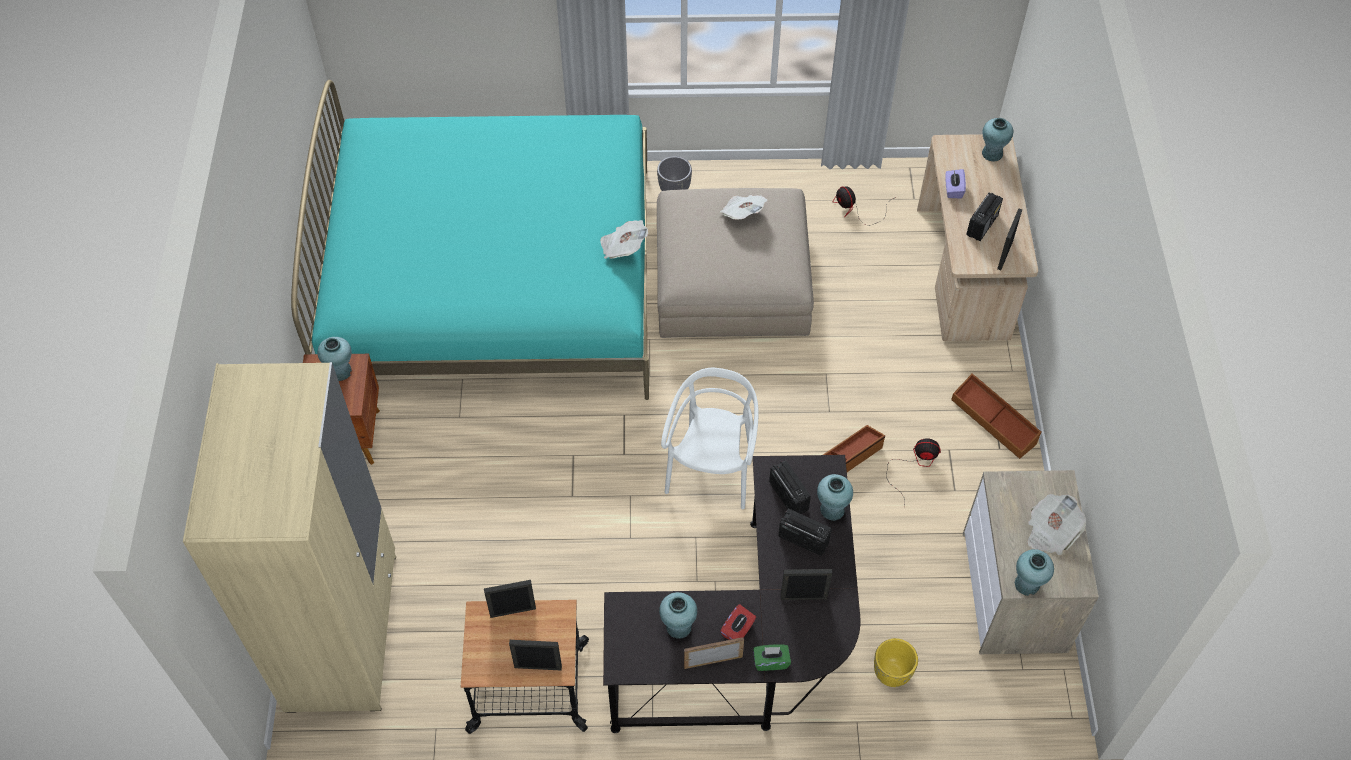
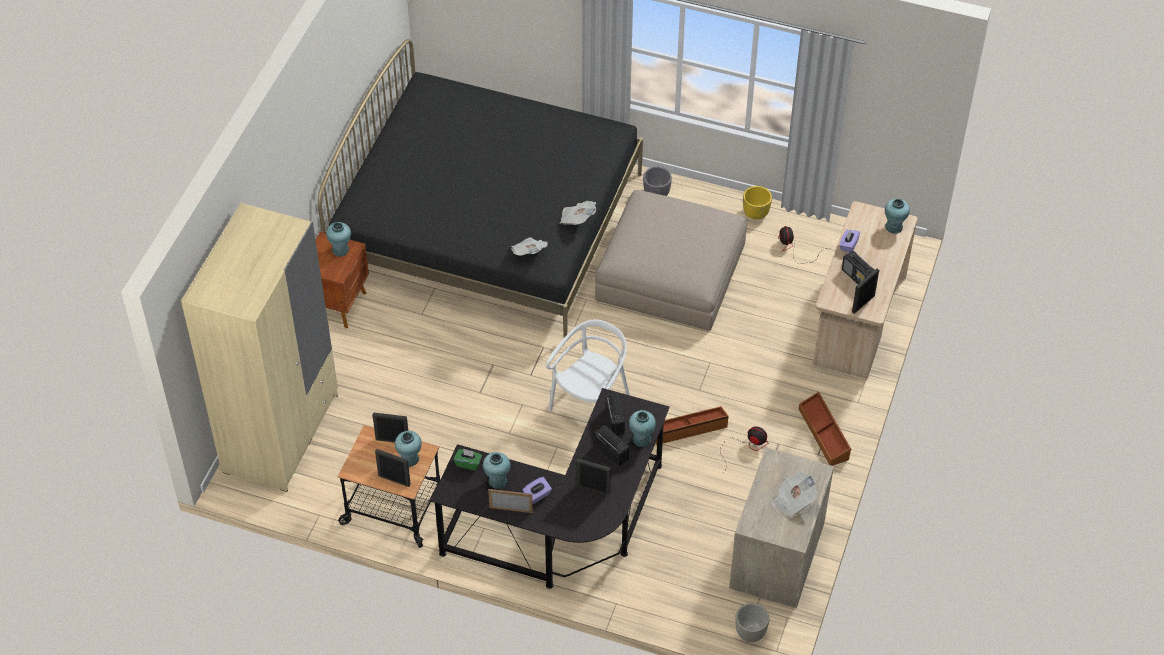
camera: 20 degrees right, 5 degrees down
turquoise bed [291,80,649,400] -> black bed [318,39,643,337]
newspaper [720,195,767,220] -> newspaper moved to [511,237,547,256]
red tissue box [720,604,756,640] -> purple tissue box [522,477,552,504]
green tissue box [753,644,791,671] -> green tissue box moved to [454,449,482,471]
yellow planter [874,638,918,687] -> yellow planter moved to [743,186,772,220]
radio [966,193,1003,241] -> radio turned 90 degrees clockwise [842,251,874,284]
turquoise vase [1015,549,1054,596] -> turquoise vase moved to [395,431,422,467]
none -> grey planter [735,603,769,642]

